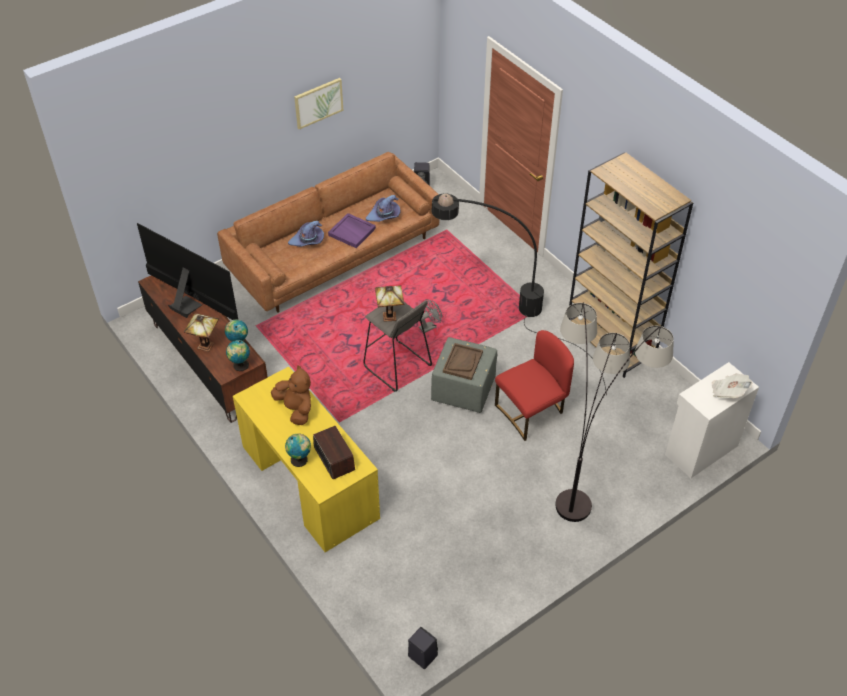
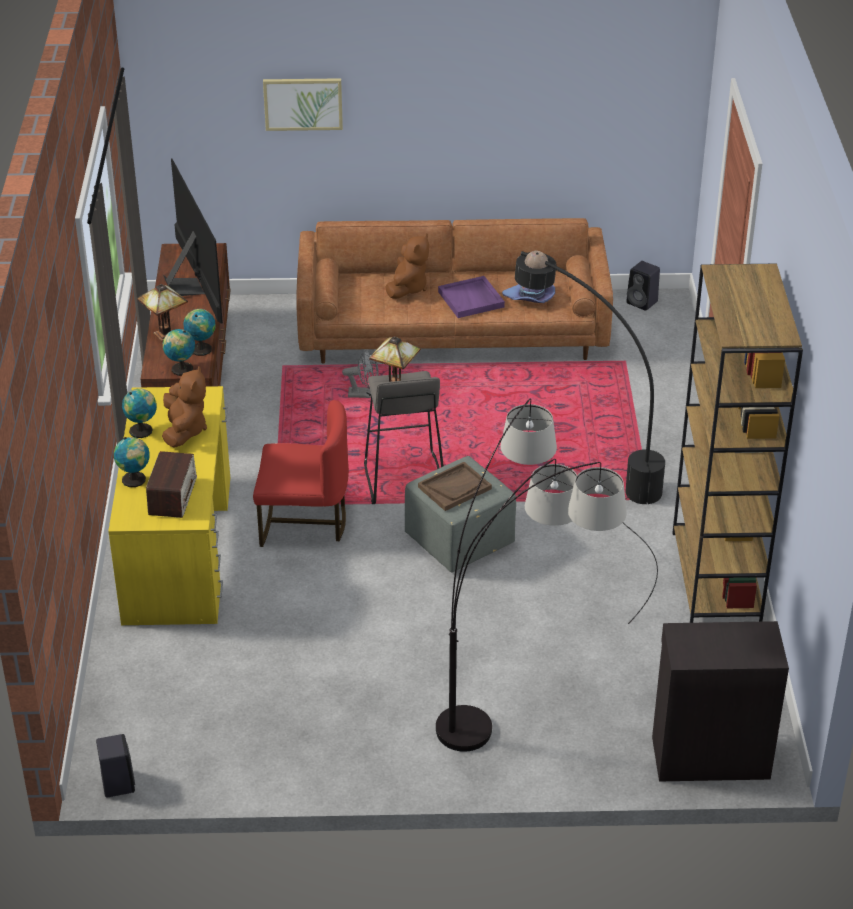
camera: 35 degrees right, 10 degrees down
purple hat [288,221,324,247] -> brown plush toy [385,234,429,299]
picture [294,78,344,130] -> picture moved to [263,78,343,131]
grey fan [419,299,442,333] -> grey fan moved to [342,350,379,398]
red chair [495,330,574,441] -> red chair moved to [253,400,349,547]
white cabinet [665,362,759,478] -> black cabinet [652,621,789,781]
newspaper [712,374,752,398] -> none
none -> globe [122,388,157,438]

